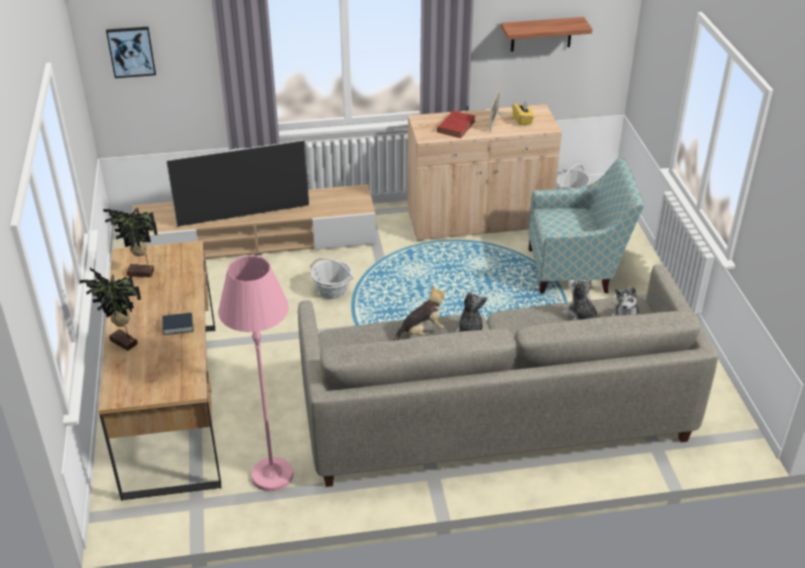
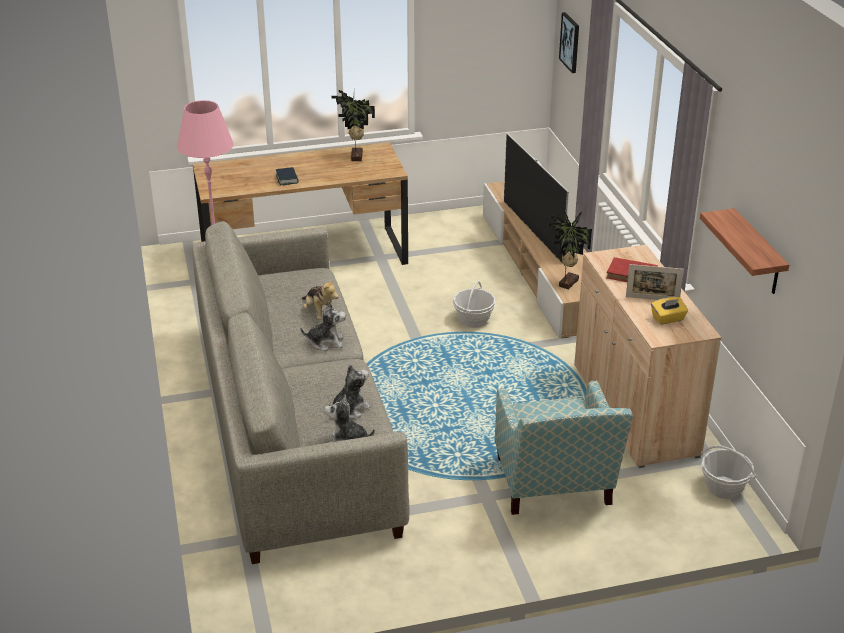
camera: 85 degrees right, 5 degrees down
potted plant [79,268,141,351] -> potted plant moved to [549,211,592,289]

